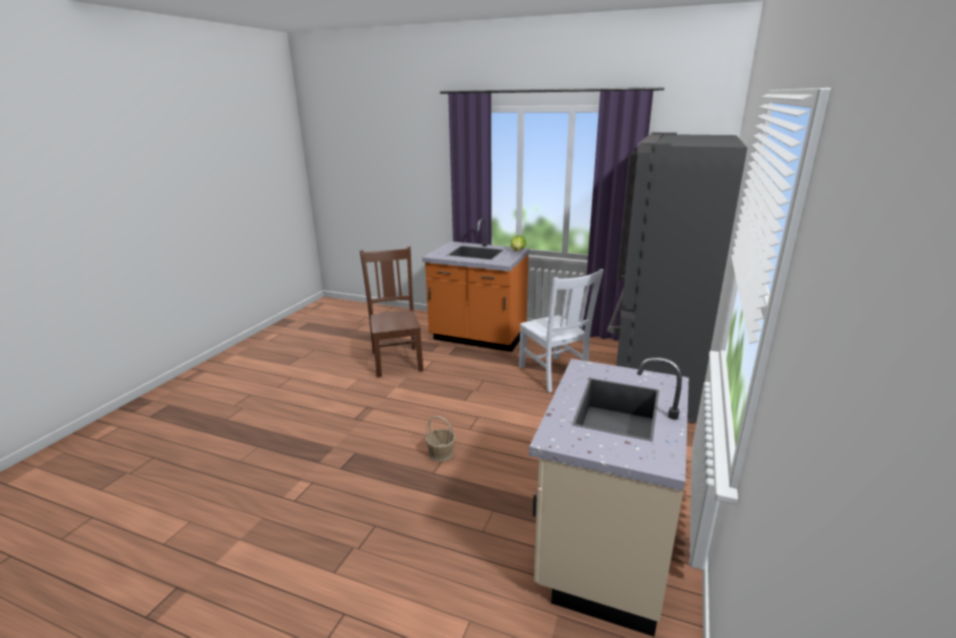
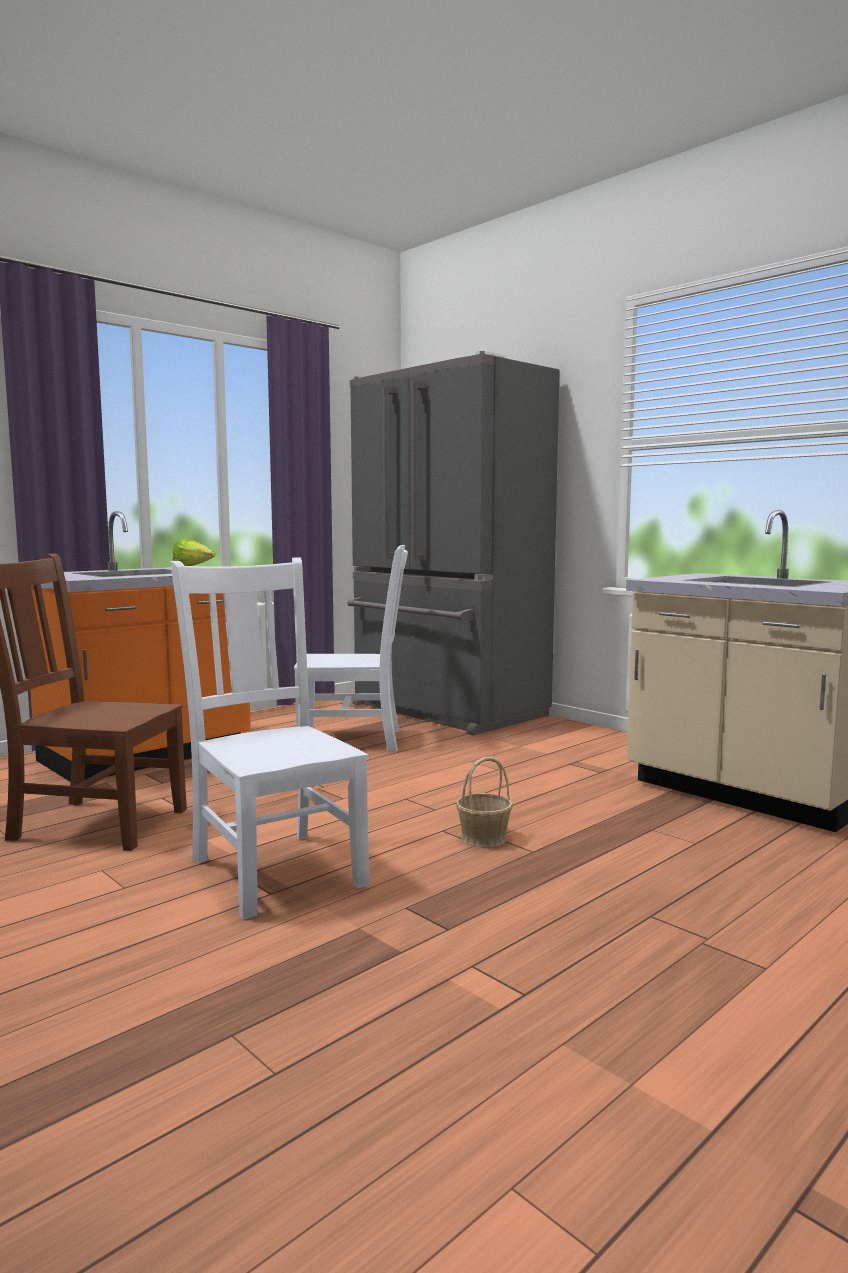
camera: 65 degrees left, 15 degrees down
none -> white chair [170,557,370,920]

